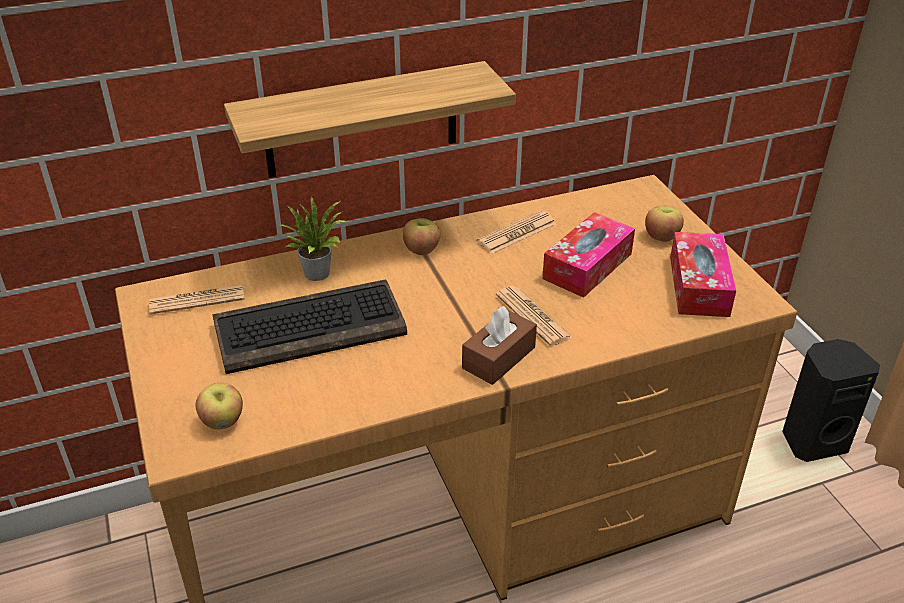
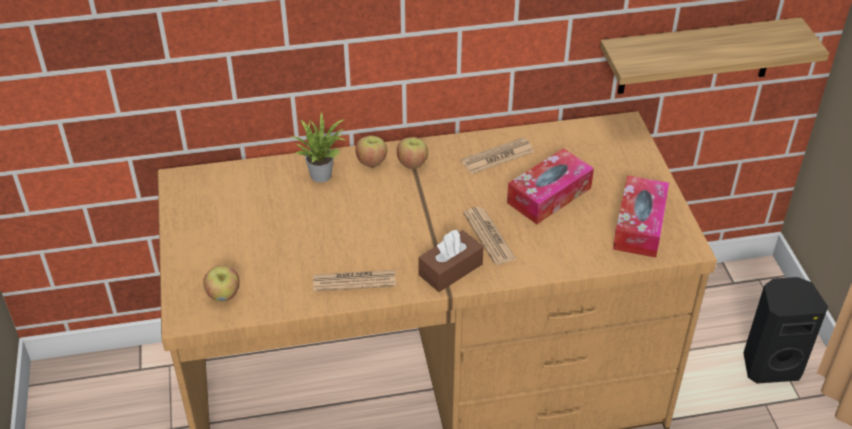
camera: 10 degrees right, 5 degrees up
newspaper [149,285,245,314] -> newspaper moved to [313,270,396,292]
keyboard [212,279,407,374] -> none
shelf [224,61,516,178] -> shelf moved to [600,17,829,94]
apple [645,206,684,242] -> apple moved to [355,135,387,167]

